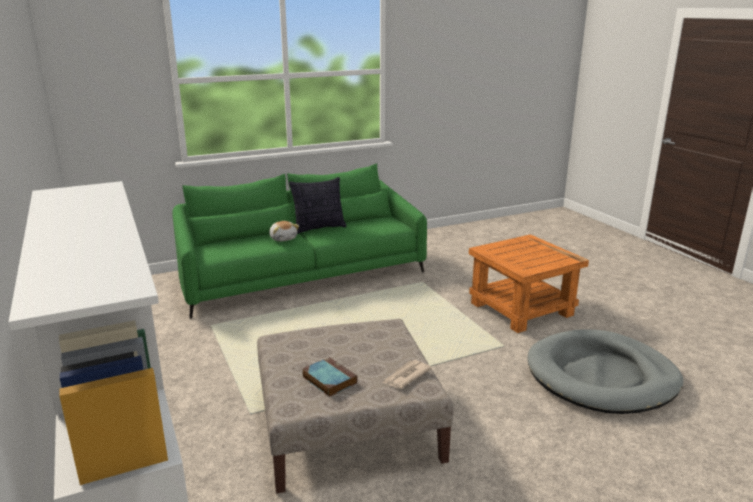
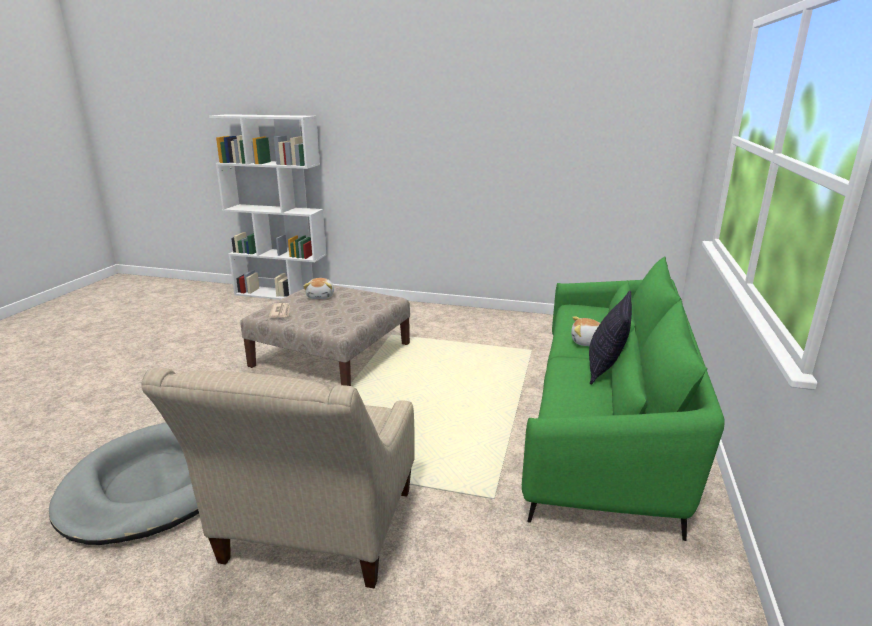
camera: 130 degrees right, 0 degrees up
book [302,357,357,397] -> plush toy [303,278,334,299]
orange side table [469,234,589,333] -> beige armchair [141,367,415,588]

